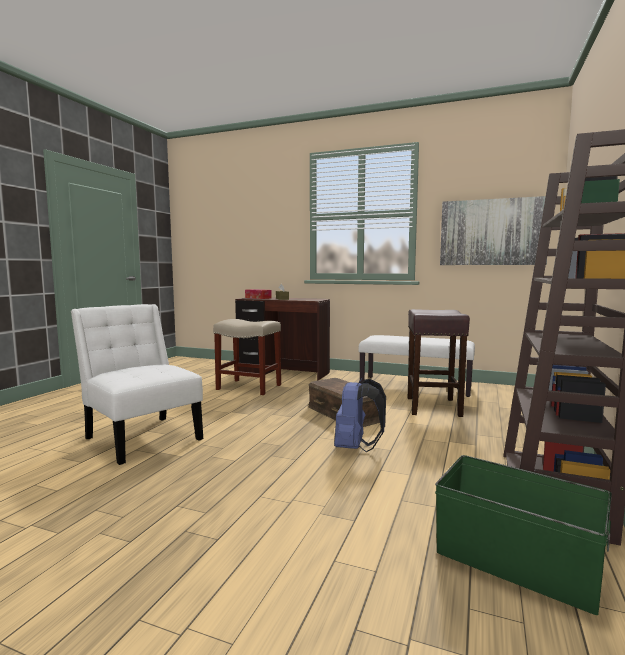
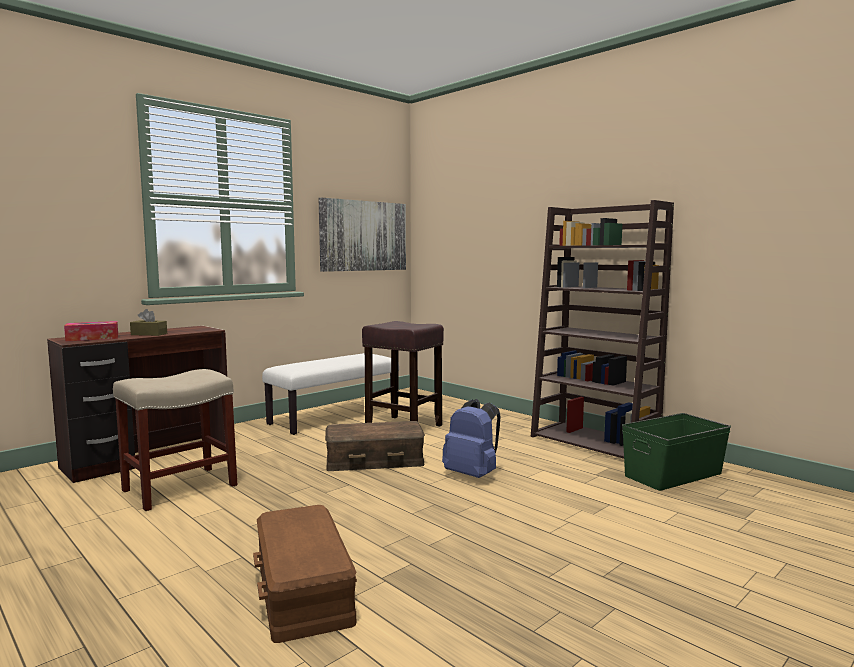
camera: 65 degrees left, 0 degrees up
white chair [71,304,203,465] -> brown storage box [253,505,357,643]

